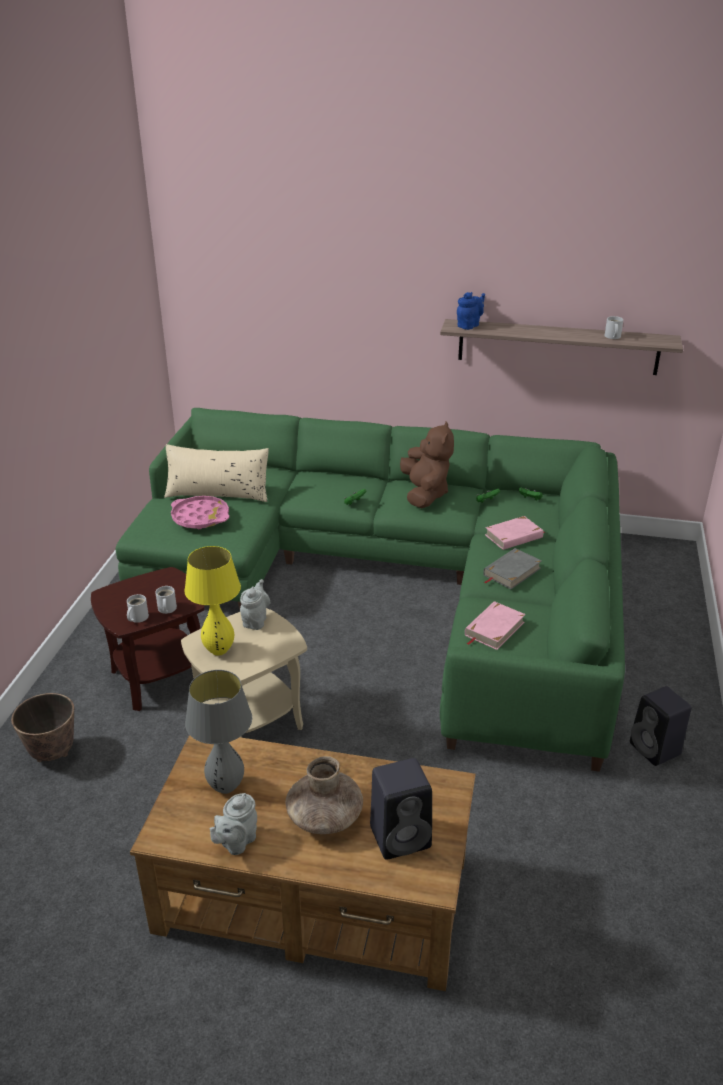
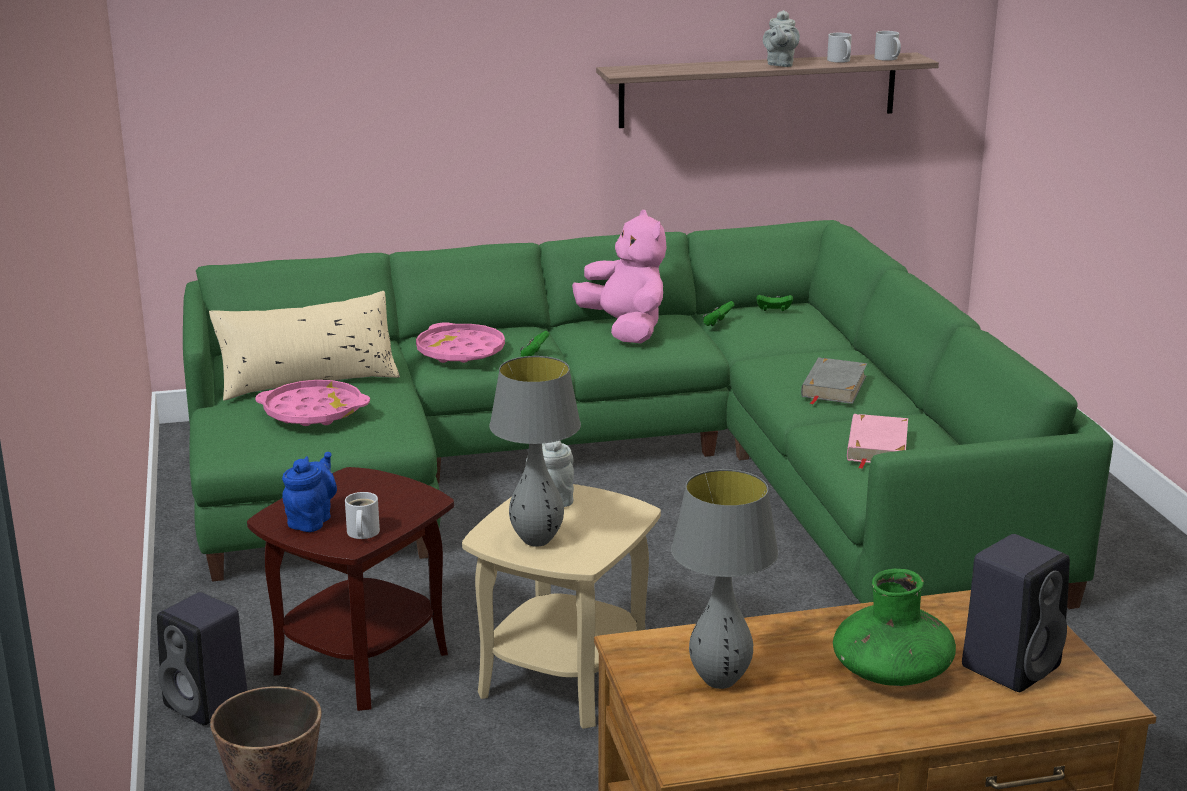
camera: 25 degrees left, 10 degrees down
white mug [155,586,177,614] -> white mug moved to [874,31,901,61]
yellow table lamp [184,546,241,656] -> grey table lamp [489,356,581,547]
grey teapot [210,793,257,855] -> grey teapot moved to [763,10,800,67]
brown vase [286,756,363,834] -> green vase [833,569,956,686]
brown plush toy [400,422,454,508] -> pink plush toy [572,210,667,343]
blue teapot [457,292,485,330] -> blue teapot moved to [282,452,337,532]
pink book [485,516,545,550] -> none
black speaker [630,686,692,766] -> black speaker moved to [157,592,248,725]
none -> pink tray [416,322,505,363]

